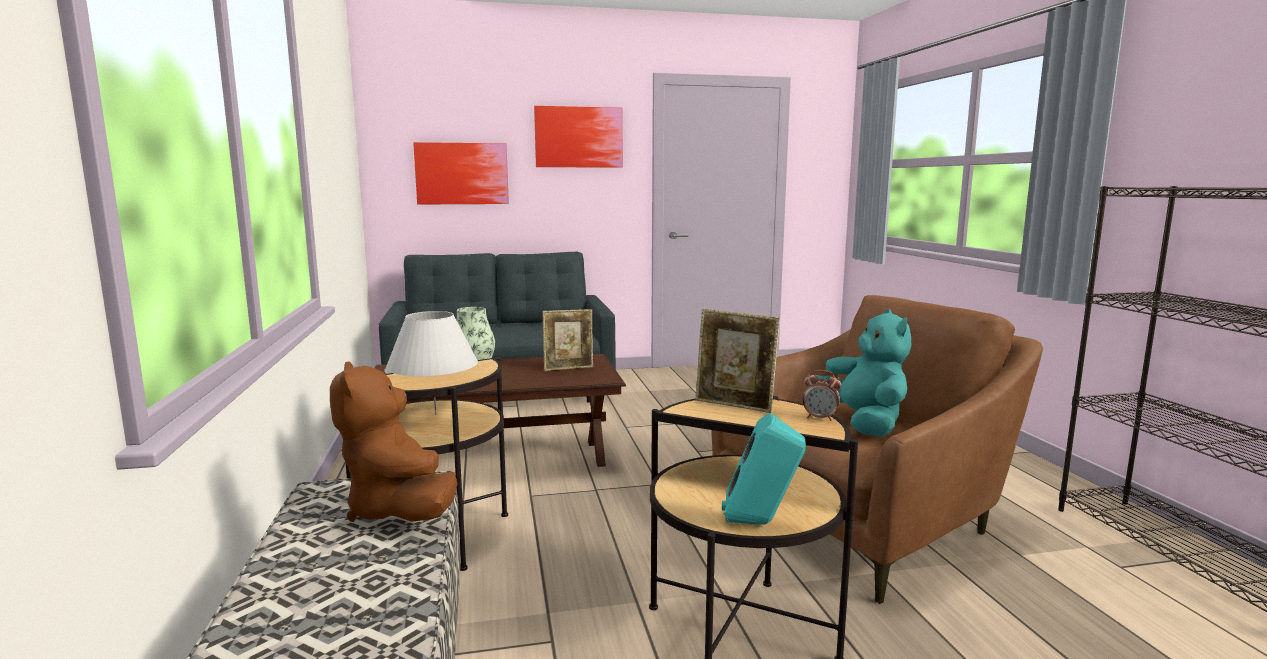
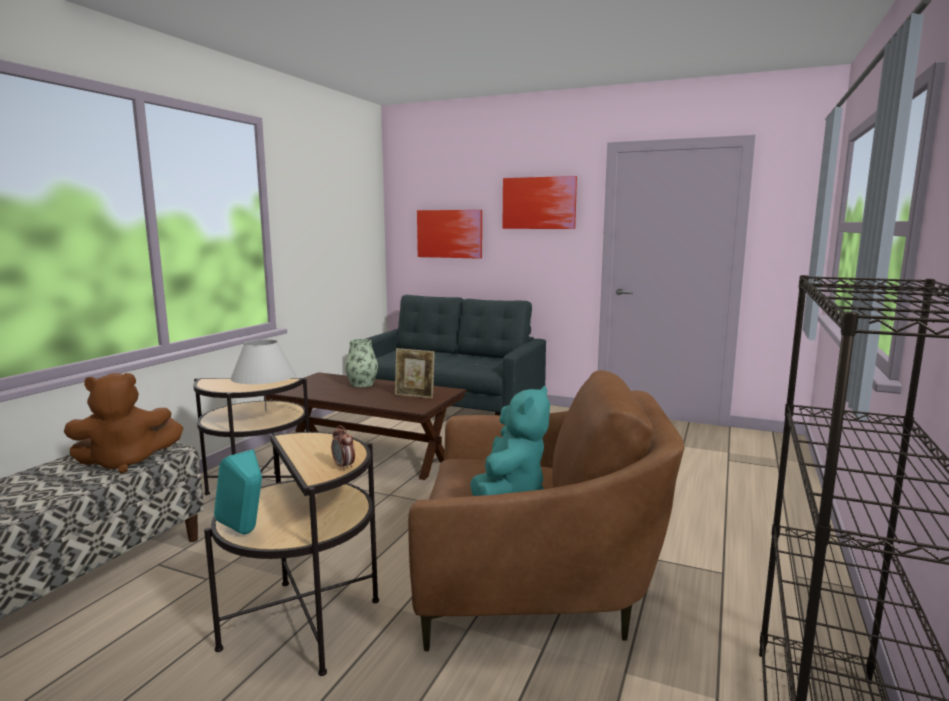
camera: 35 degrees right, 0 degrees up
brown plush toy [330,361,458,522] -> brown plush toy turned 120 degrees counterclockwise [64,373,183,473]
picture frame [695,309,780,413] -> none

